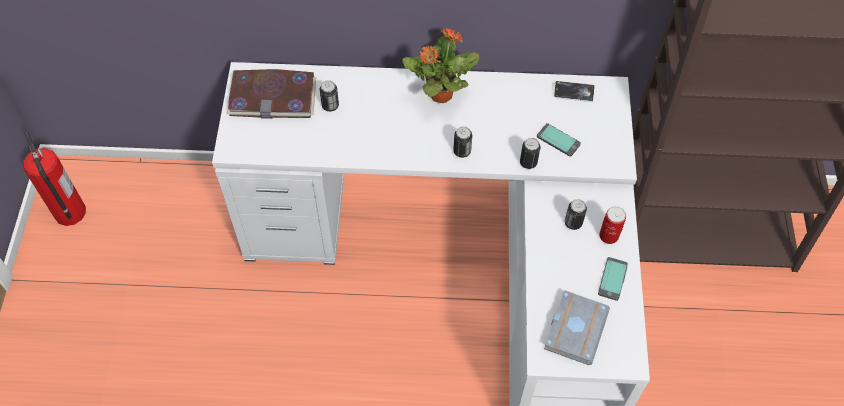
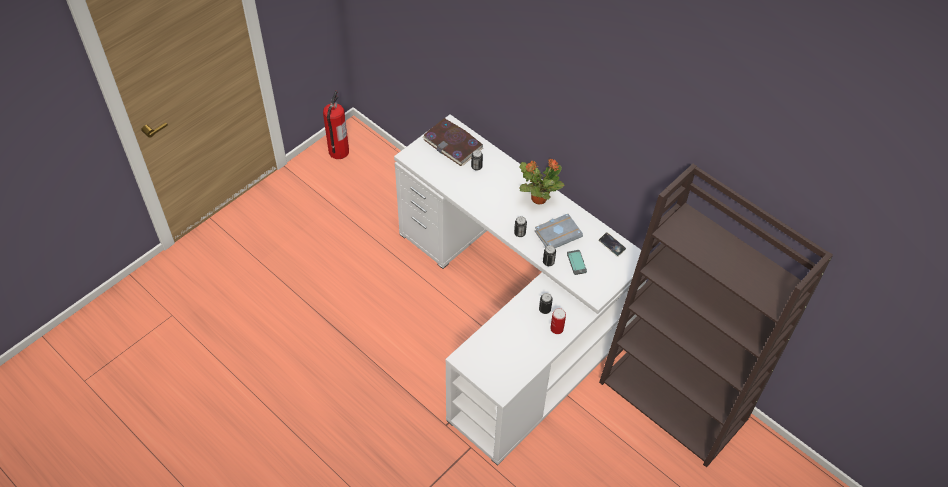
camera: 40 degrees right, 5 degrees down
grey book [544,290,610,365] -> grey book moved to [535,214,583,248]
phone [598,257,628,301] -> none

